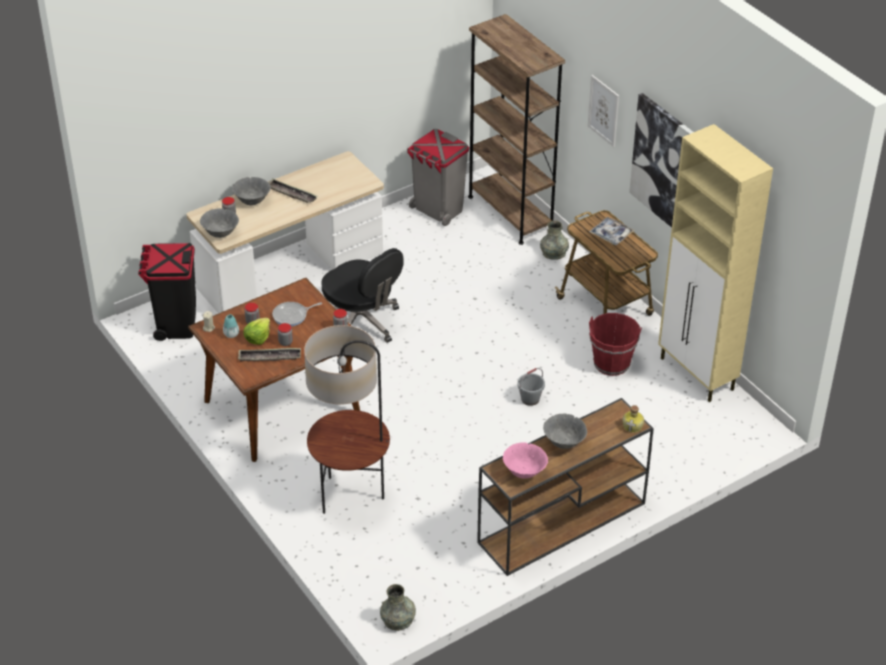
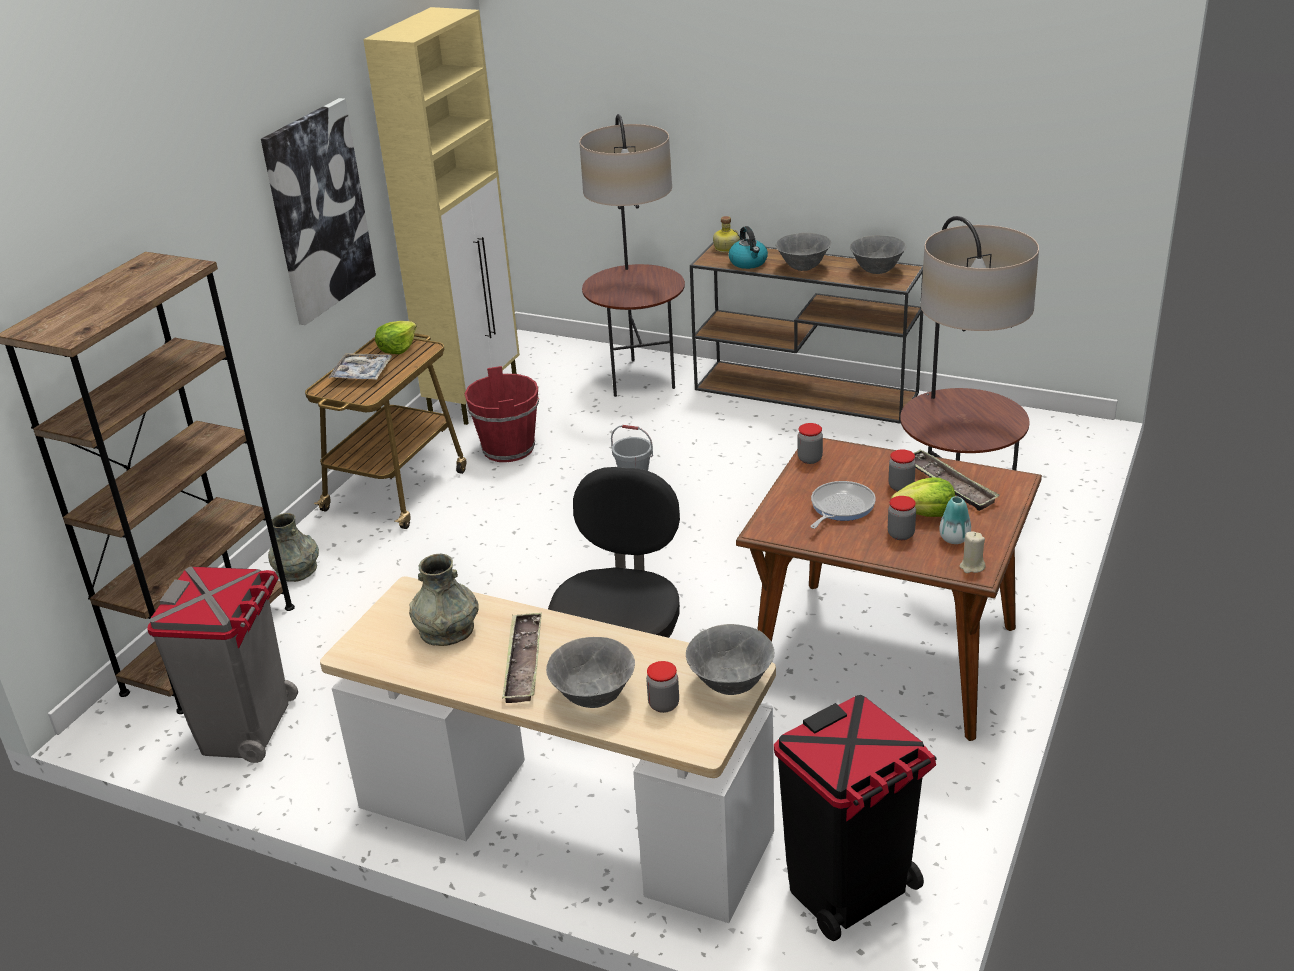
camera: 120 degrees left, 10 degrees down
frying pan [272,302,322,326] -> frying pan turned 90 degrees counterclockwise [810,481,876,529]
grey vase [380,584,416,631] -> grey vase moved to [409,554,479,646]
pink bowl [503,442,548,478] -> grey bowl [850,235,906,274]
picture [588,75,619,147] -> none
none -> lettuce [375,321,417,354]
none -> floor lamp [580,114,685,397]
none -> kettle [729,226,768,269]

